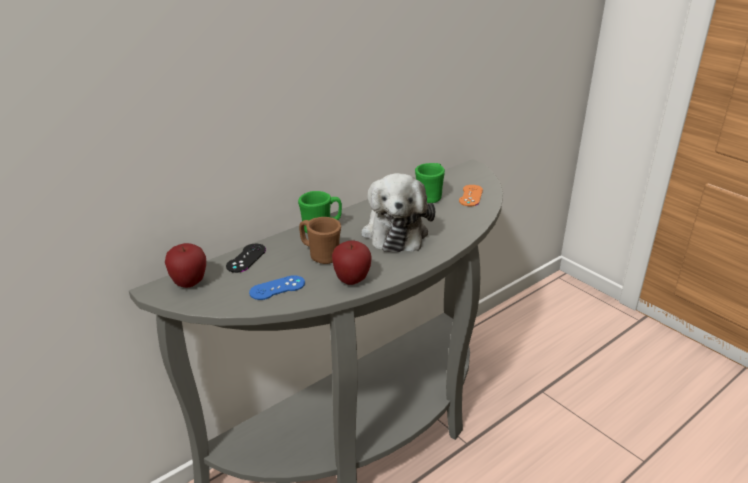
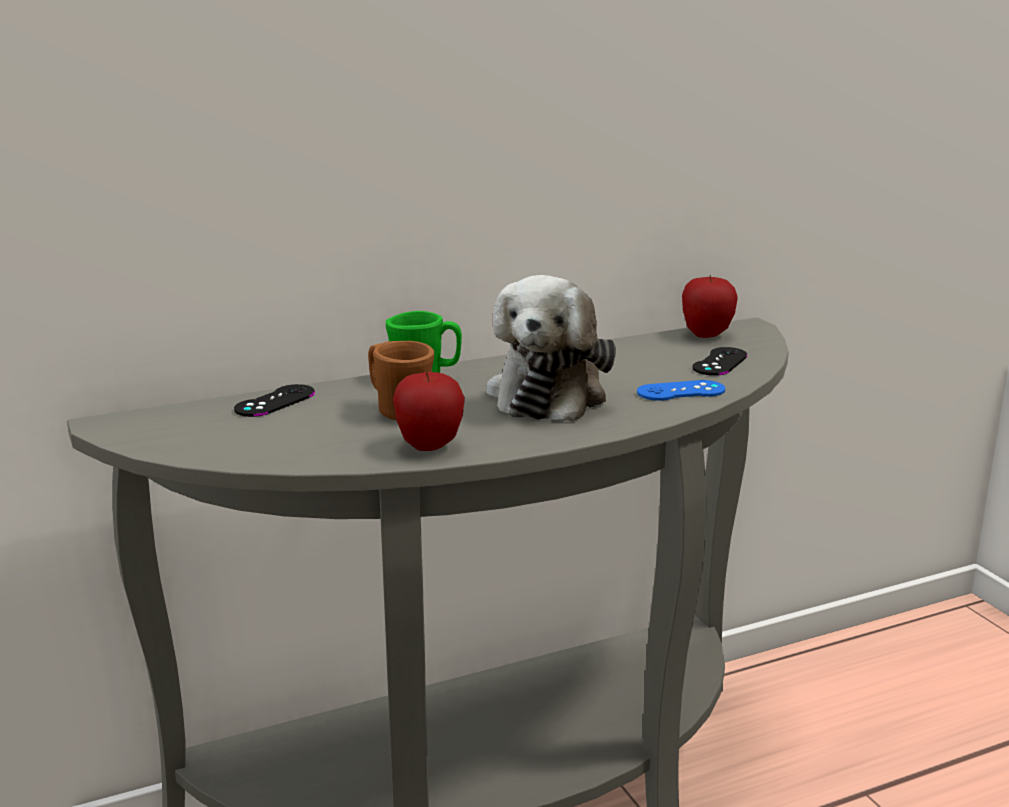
camera: 15 degrees right, 10 degrees down
apple [165,243,206,288] -> apple moved to [682,275,738,338]
blue game controller [249,275,305,300] -> blue game controller moved to [637,380,725,401]
green mug [415,163,445,203] -> none
orange game controller [459,185,483,206] -> black game controller [692,347,748,376]

